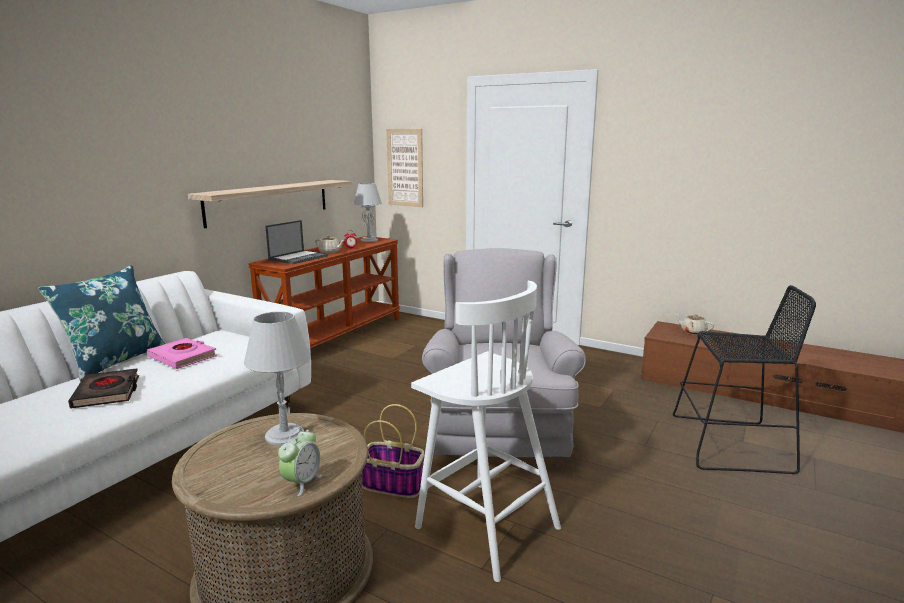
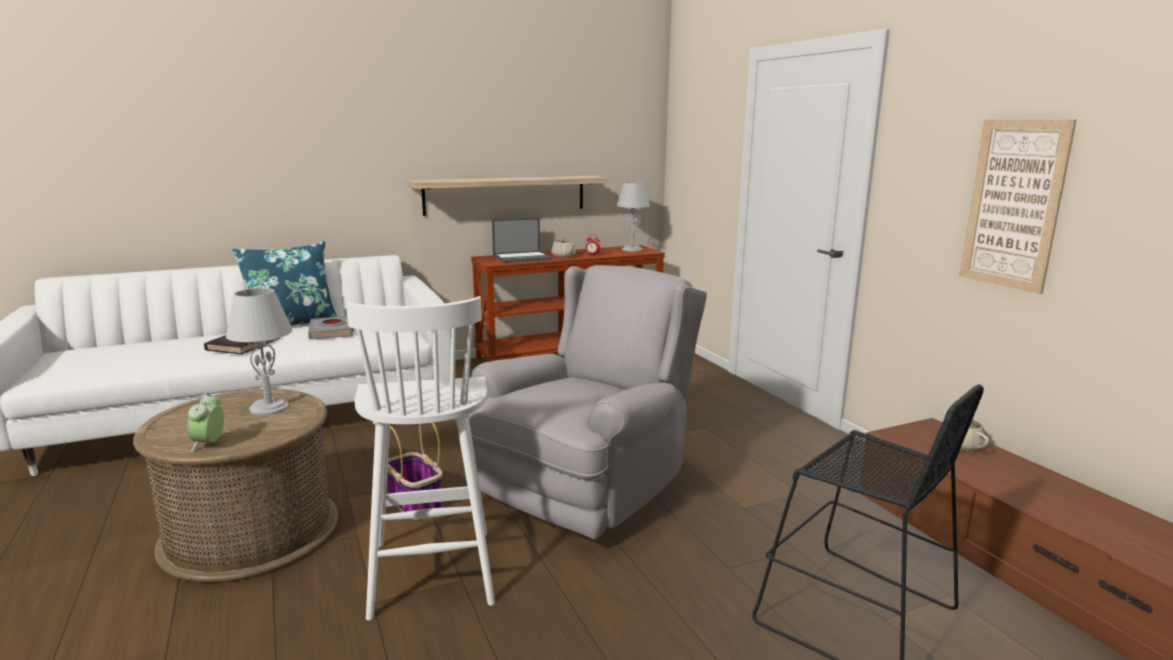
camera: 35 degrees right, 0 degrees up
pink book [147,338,217,369] -> grey book [308,316,354,339]
alarm clock [278,429,322,496] -> alarm clock turned 120 degrees clockwise [187,393,224,453]
picture [386,129,423,207] -> picture moved to [959,119,1077,294]

